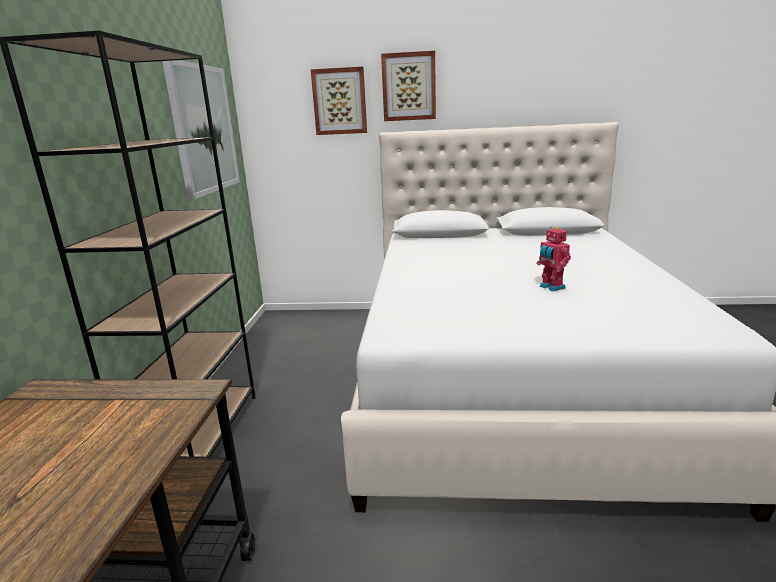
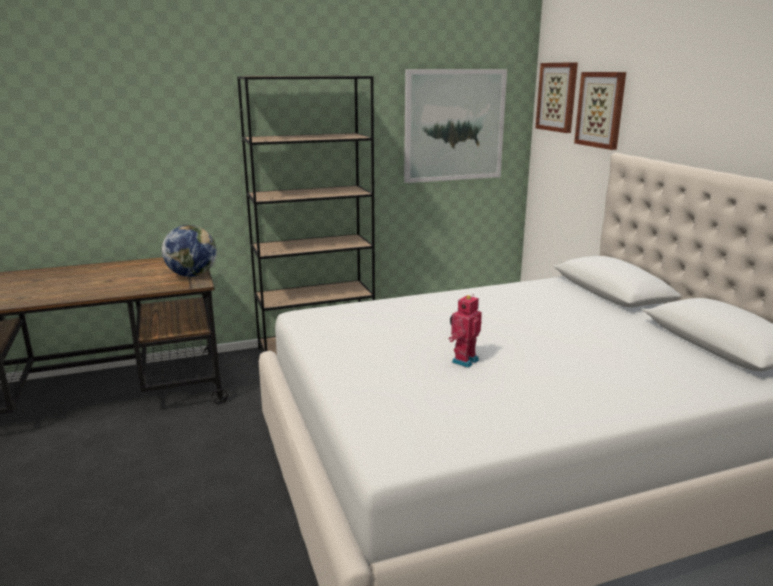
camera: 65 degrees right, 0 degrees up
picture [381,51,436,121] -> picture moved to [536,62,578,133]
none -> globe [162,225,217,277]

